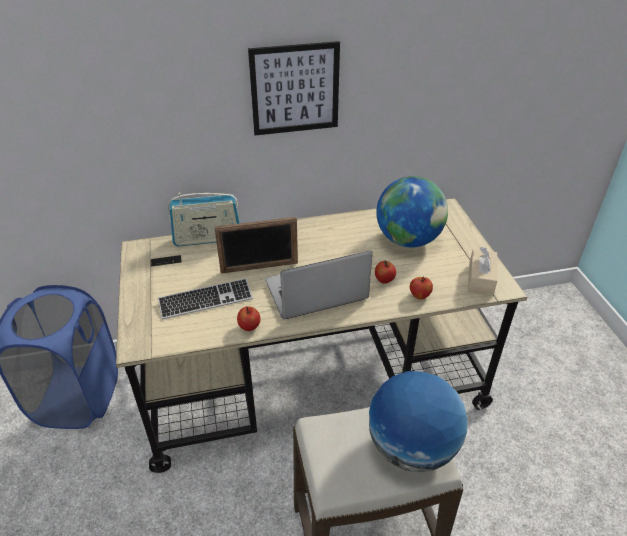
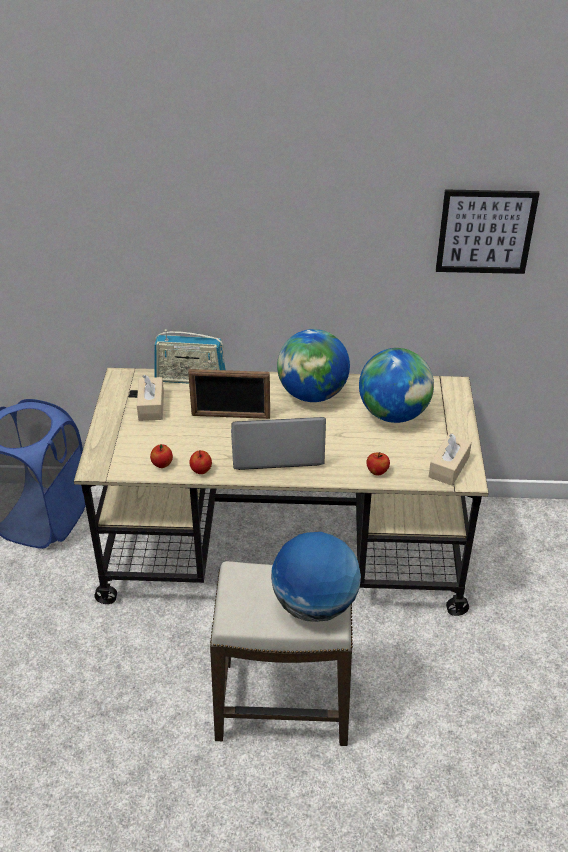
camera: 15 degrees right, 0 degrees up
keyboard [158,278,253,320] -> none
picture [248,41,340,135] -> picture moved to [436,189,540,274]
apple [375,261,396,284] -> apple moved to [150,444,173,468]
none -> beige tissue box [137,375,164,421]
none -> globe [277,329,350,402]

